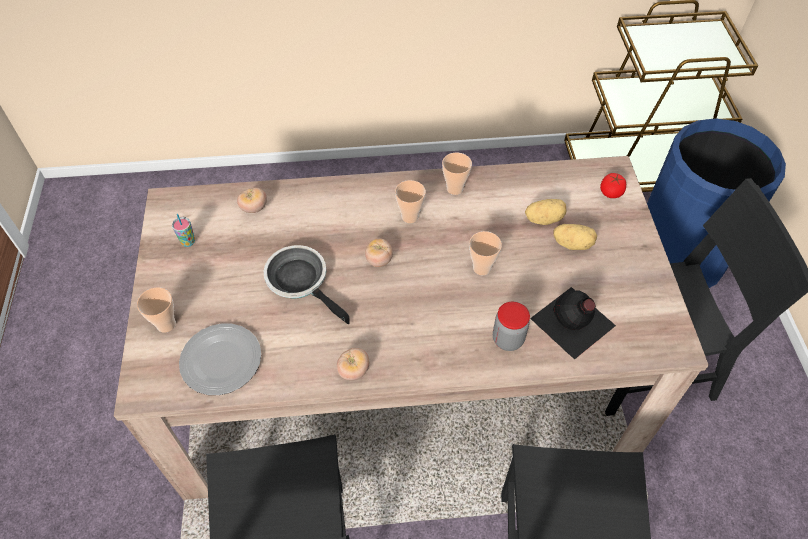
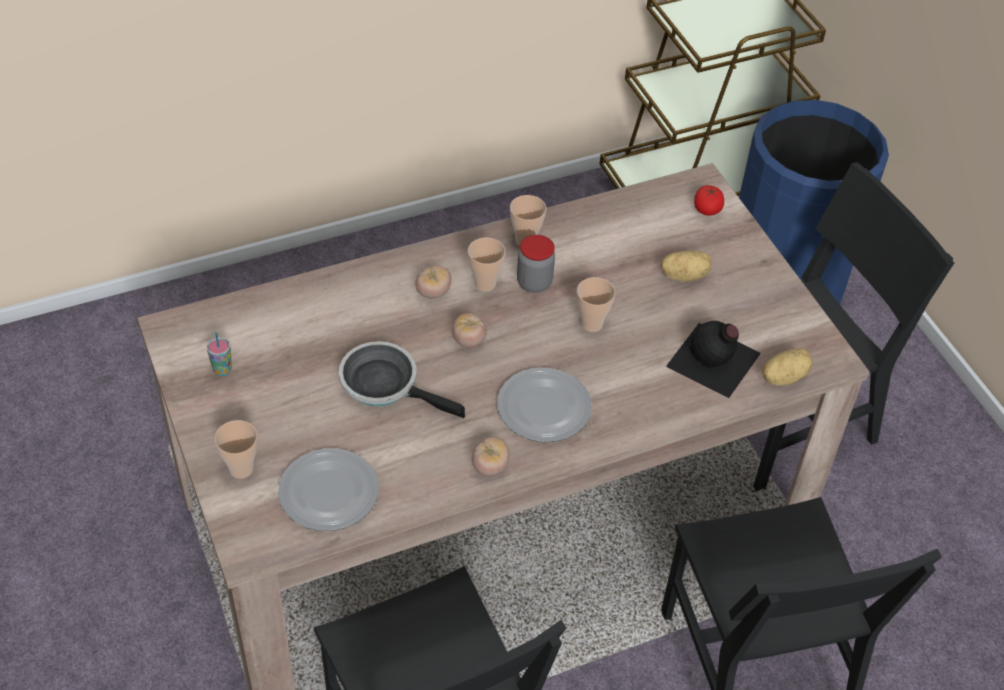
camera: 20 degrees left, 5 degrees down
tomato [237,187,267,213] -> tomato moved to [415,265,451,298]
jar [493,302,530,351] -> jar moved to [517,235,555,293]
potato [525,199,566,225] -> potato moved to [762,348,813,385]
none -> plate [497,367,592,442]

